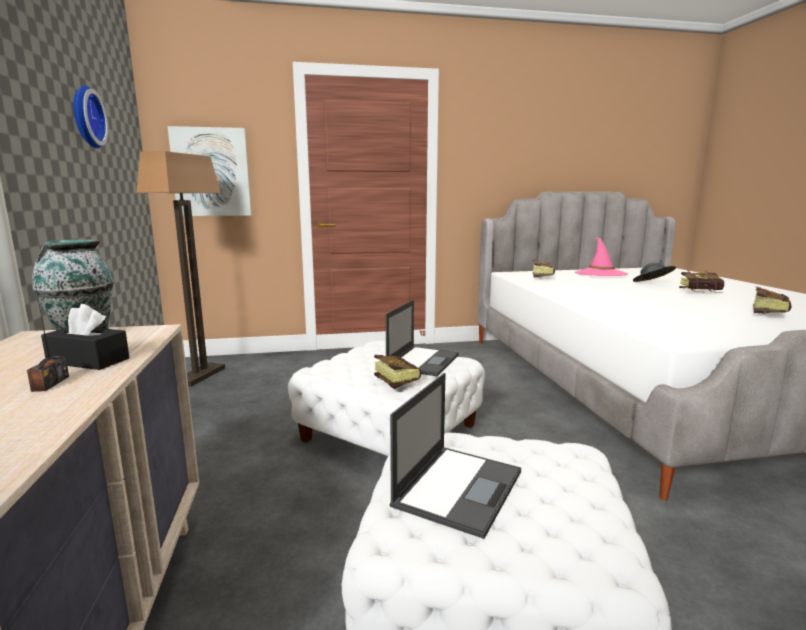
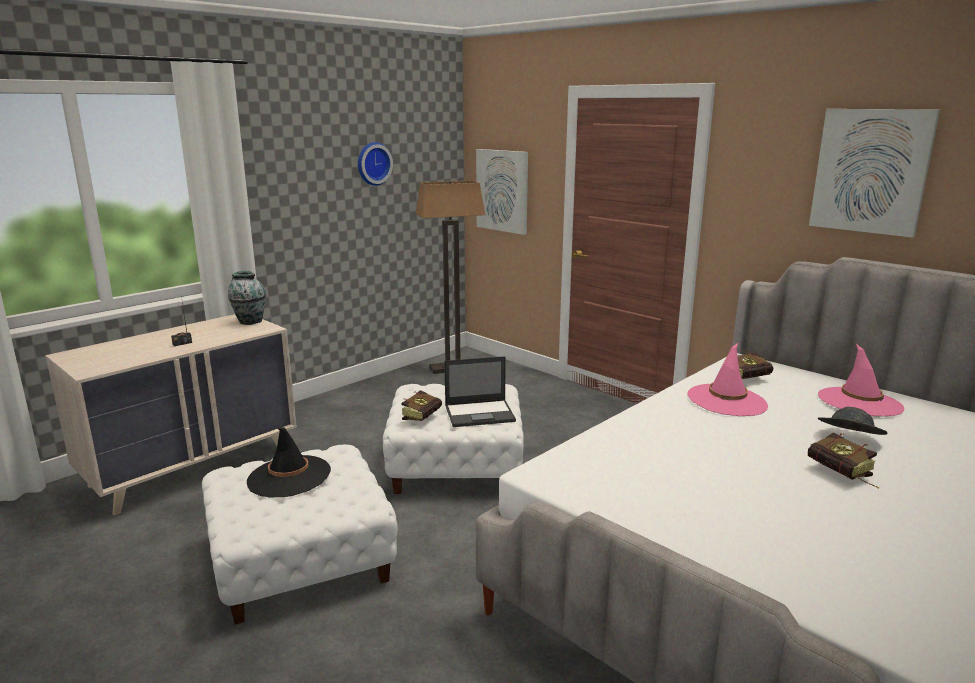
camera: 55 degrees right, 5 degrees up
black tissue box [41,304,129,370] -> none
laptop [390,373,521,539] -> black hat [247,427,331,497]
book [753,287,792,314] -> none
none -> pink hat [687,343,768,416]
none -> picture [809,109,940,238]

